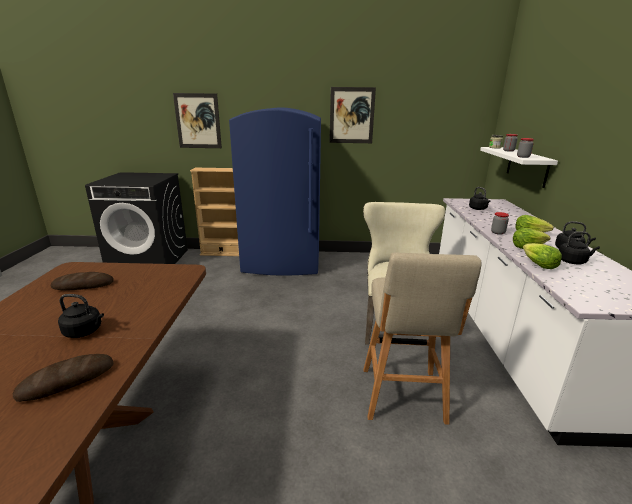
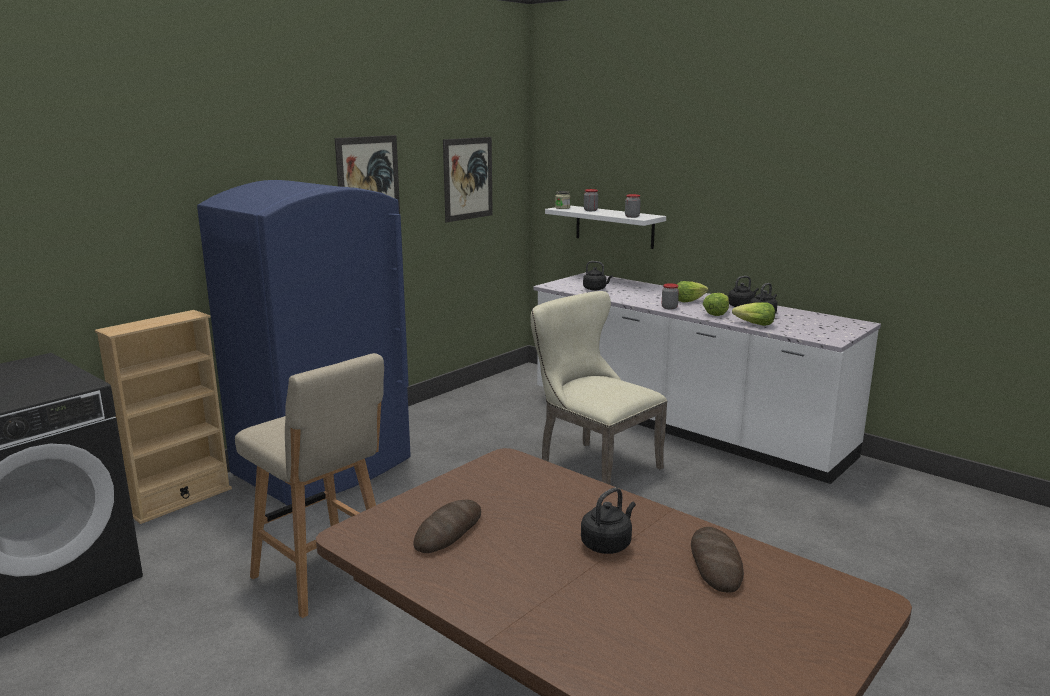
camera: 50 degrees left, 5 degrees down
picture [173,93,222,148] -> picture moved to [443,137,493,222]
beige stool [363,253,482,425] -> beige stool moved to [235,353,384,618]

